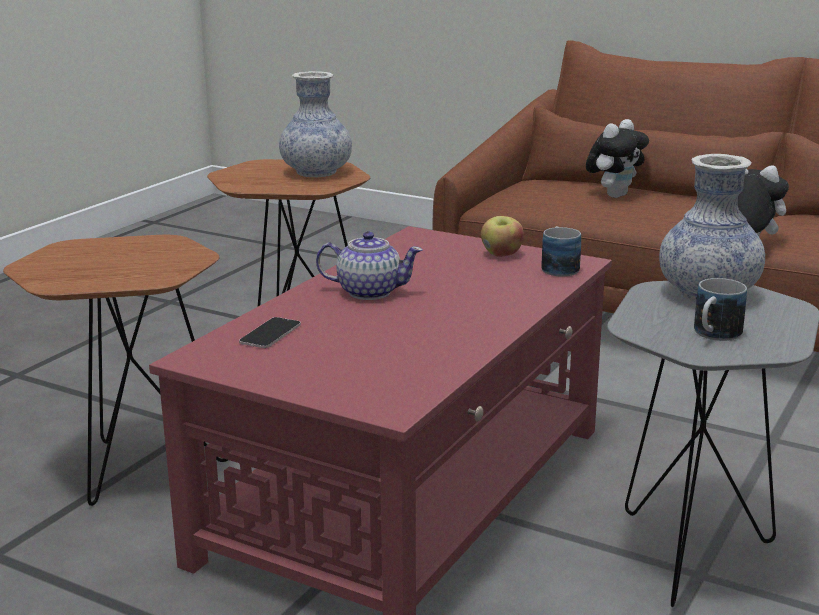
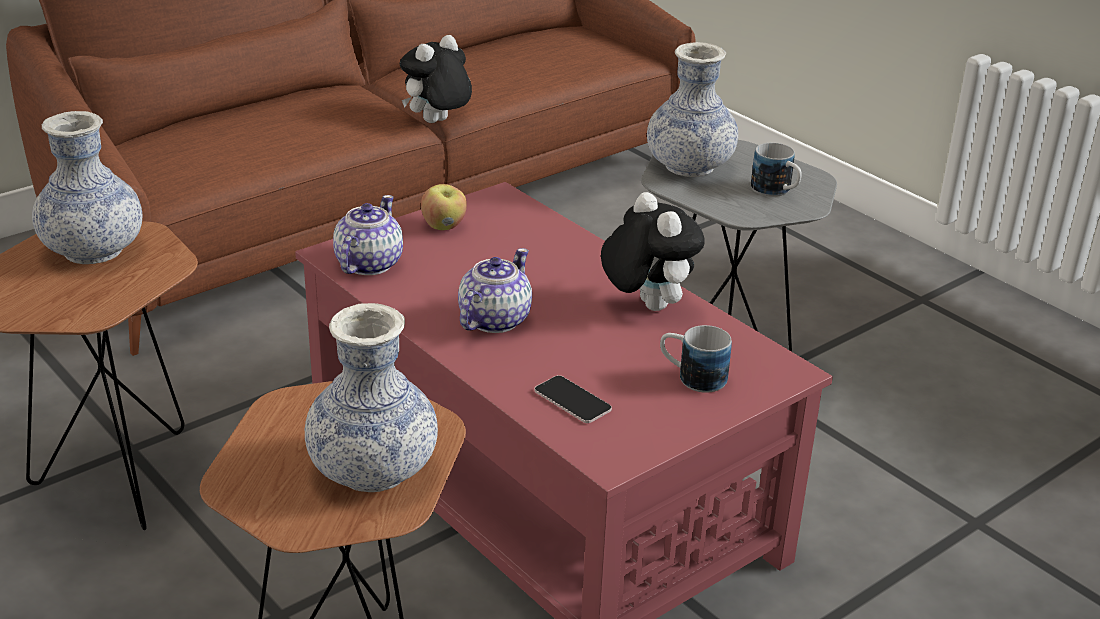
camera: 70 degrees left, 10 degrees up
mug [541,226,581,277] -> mug moved to [660,325,732,393]
plush toy [586,119,649,198] -> plush toy moved to [601,192,705,311]
none -> vase [305,303,438,492]
none -> teapot [333,195,403,275]

